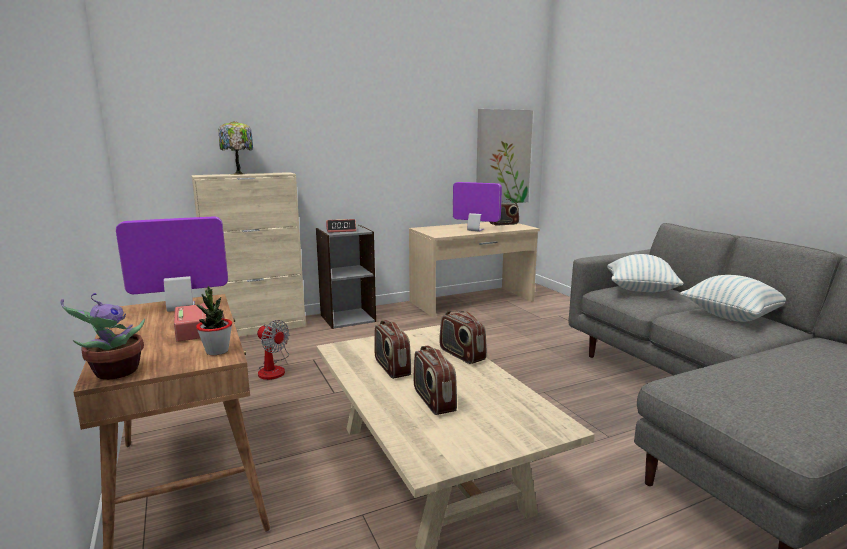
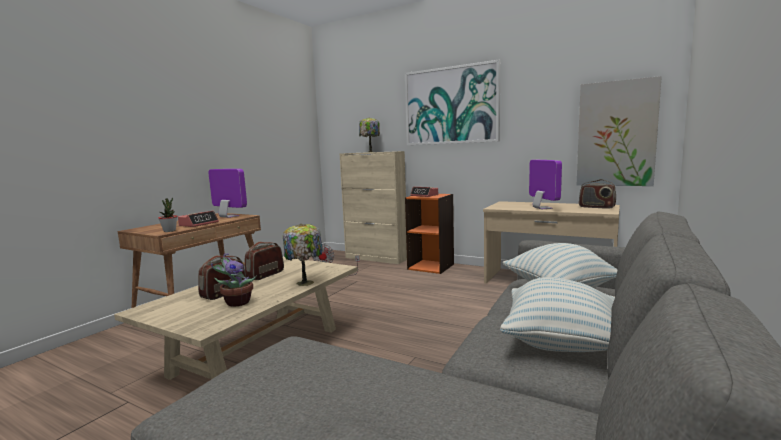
camera: 55 degrees right, 5 degrees down
potted plant [60,293,145,380] -> potted plant moved to [211,253,257,307]
grey bookcase [316,225,376,329] -> orange bookcase [405,194,454,274]
radio [439,310,487,364] -> table lamp [283,224,323,286]
none -> picture [405,60,500,145]

